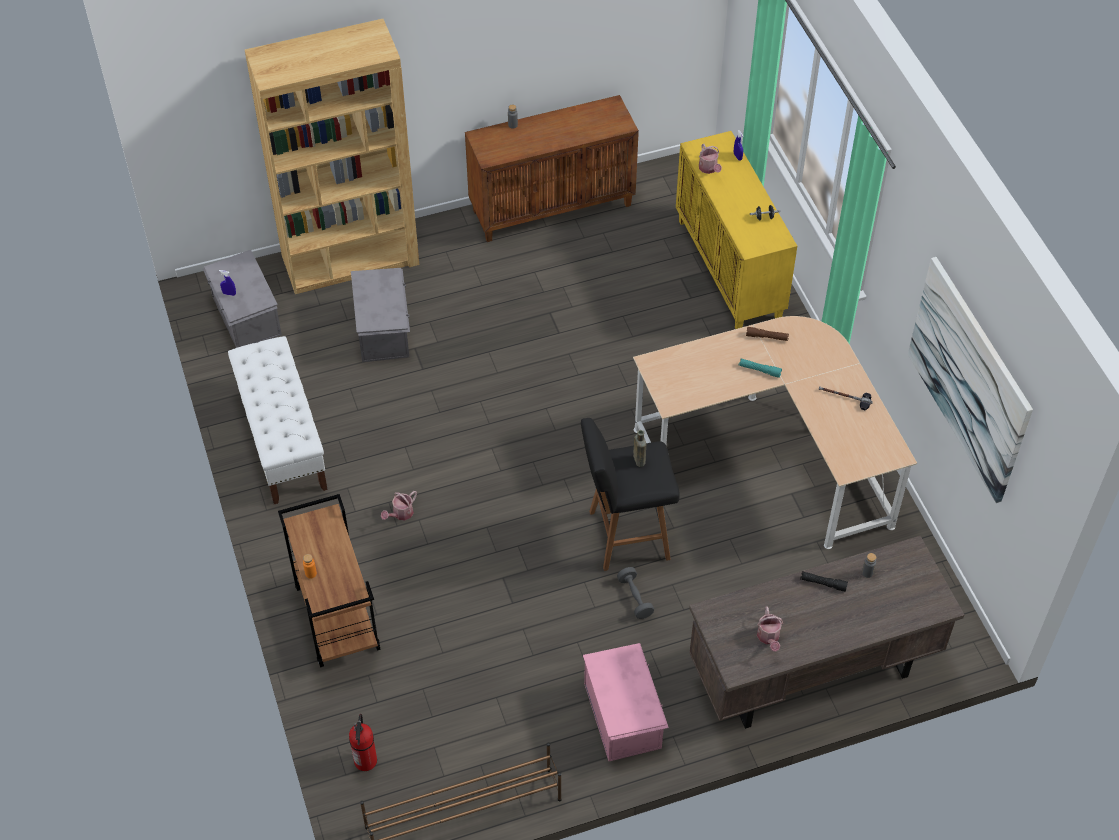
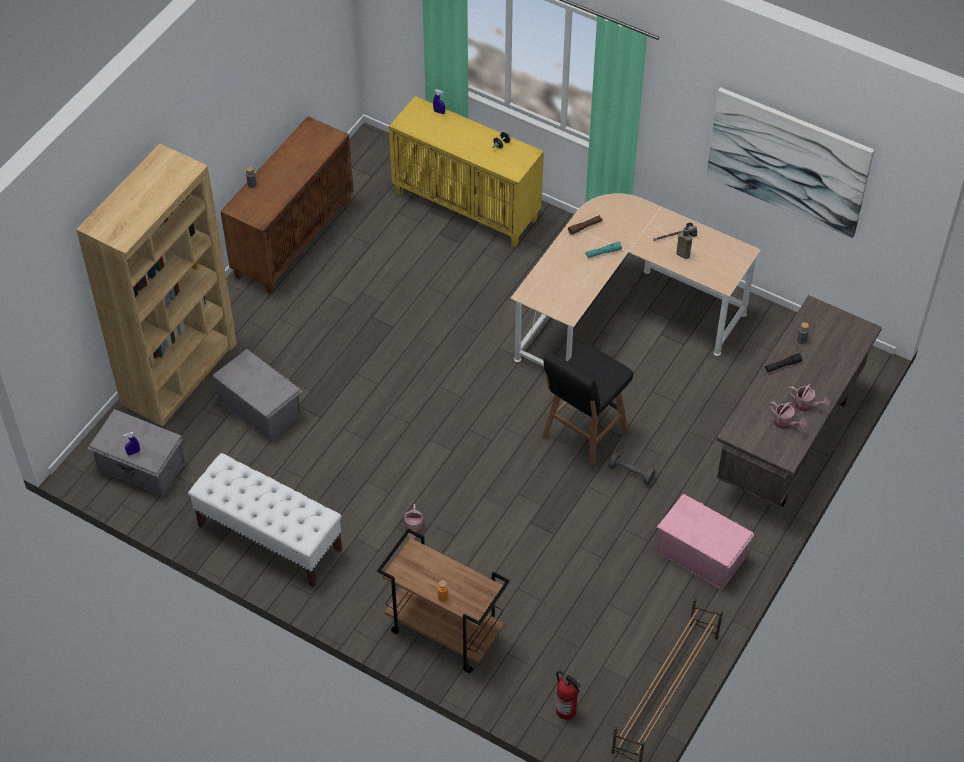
camera: 40 degrees left, 0 degrees up
brown bottle [633,430,646,467] -> brown bottle moved to [677,227,692,259]
watering can [699,144,722,174] -> watering can moved to [788,384,830,412]

